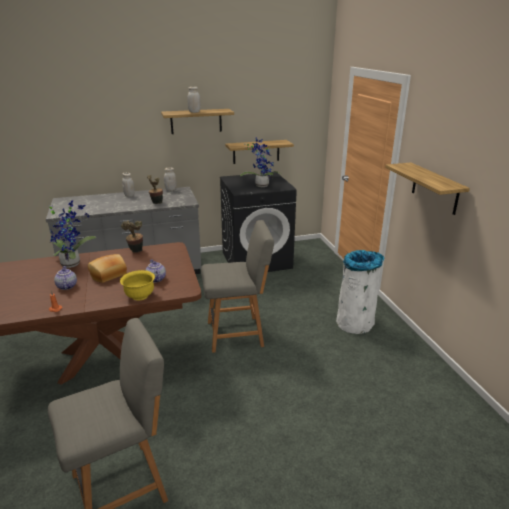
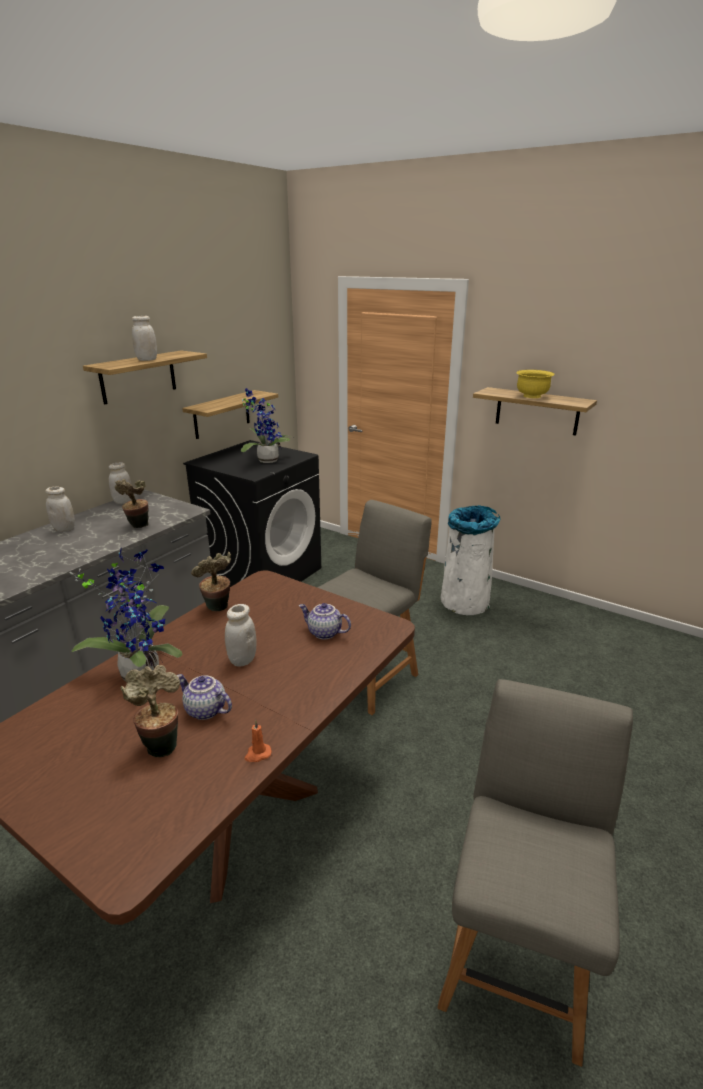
camera: 40 degrees left, 0 degrees up
bread [88,254,127,283] -> white jar [225,604,256,667]
yellow bowl [120,270,155,301] -> yellow bowl moved to [516,370,555,398]
none -> potted plant [120,665,180,757]

